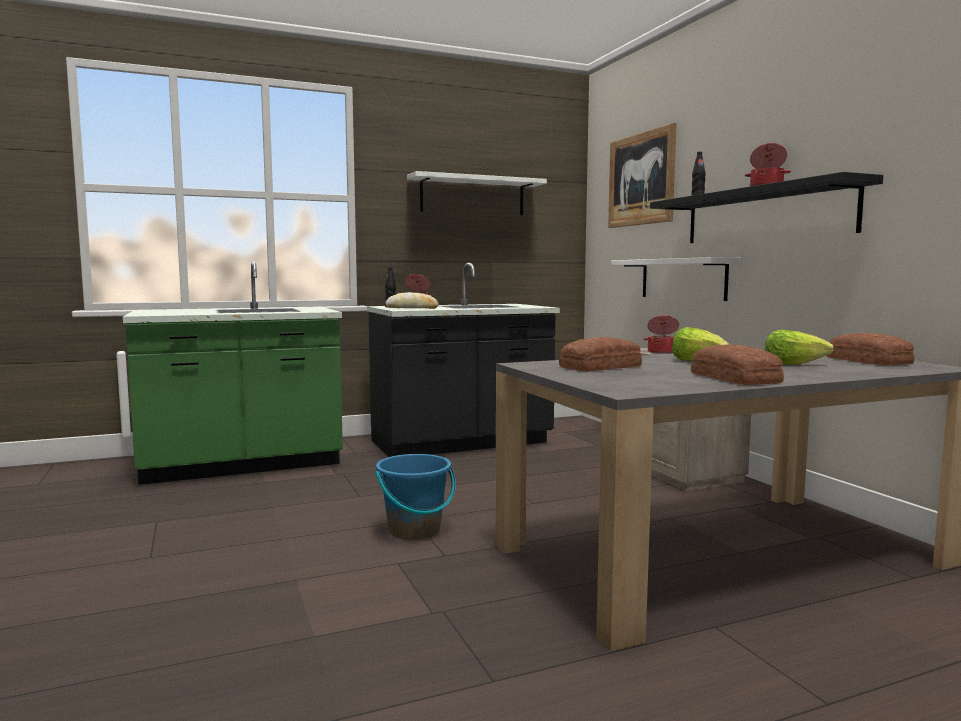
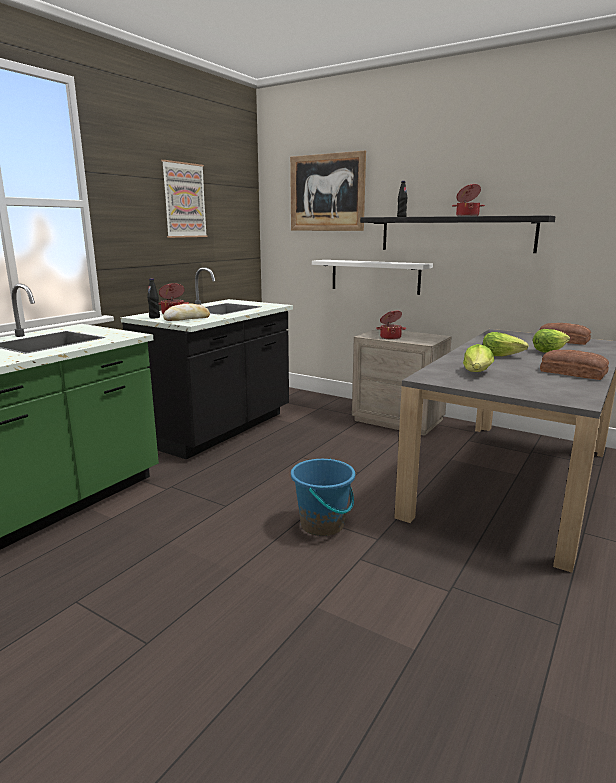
camera: 35 degrees left, 10 degrees up
white shelf [407,171,547,215] -> picture [161,160,208,238]
bread [559,337,642,372] -> lettuce [463,344,494,372]

